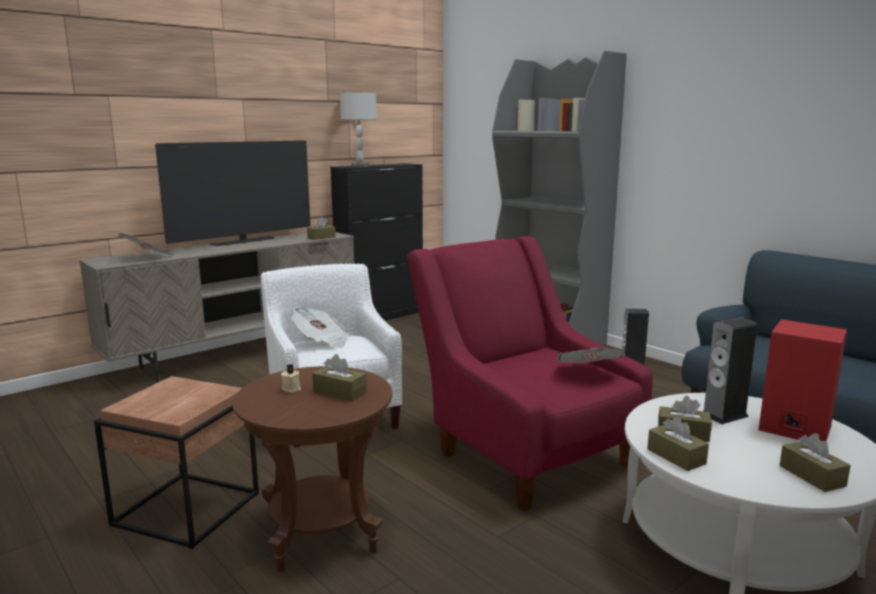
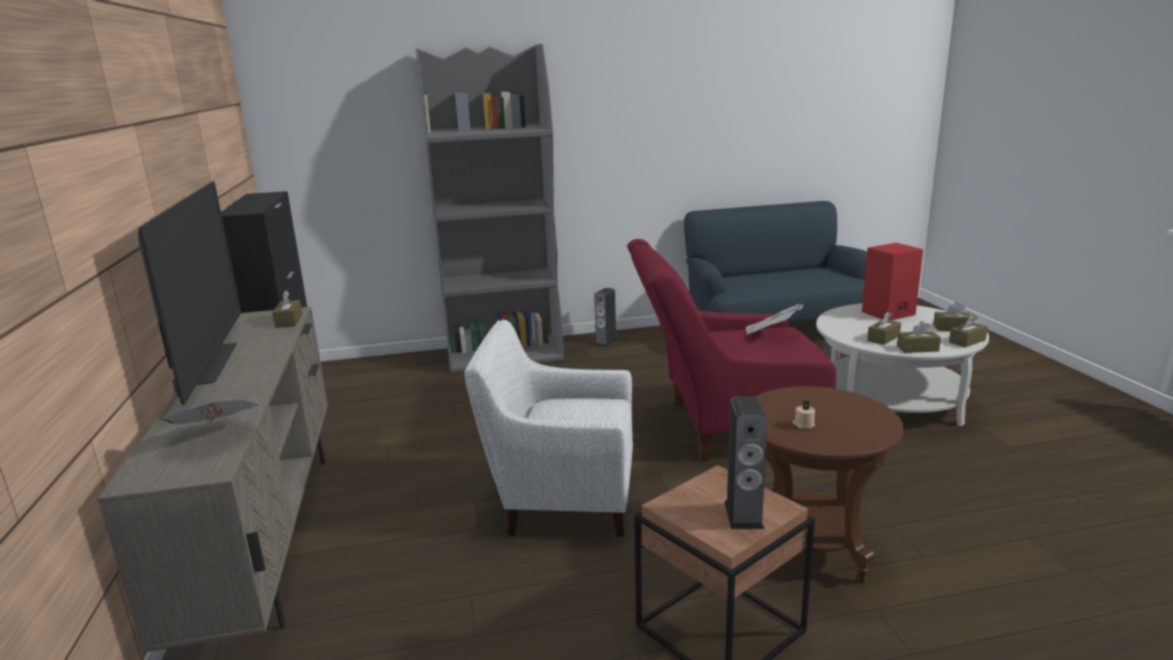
camera: 60 degrees left, 5 degrees up
newspaper [291,307,350,348] -> none
brown tissue box [312,354,367,402] -> brown tissue box moved to [949,314,988,348]
grey table lamp [340,92,377,167] -> none
speaker [704,317,757,424] -> speaker moved to [725,396,767,529]

